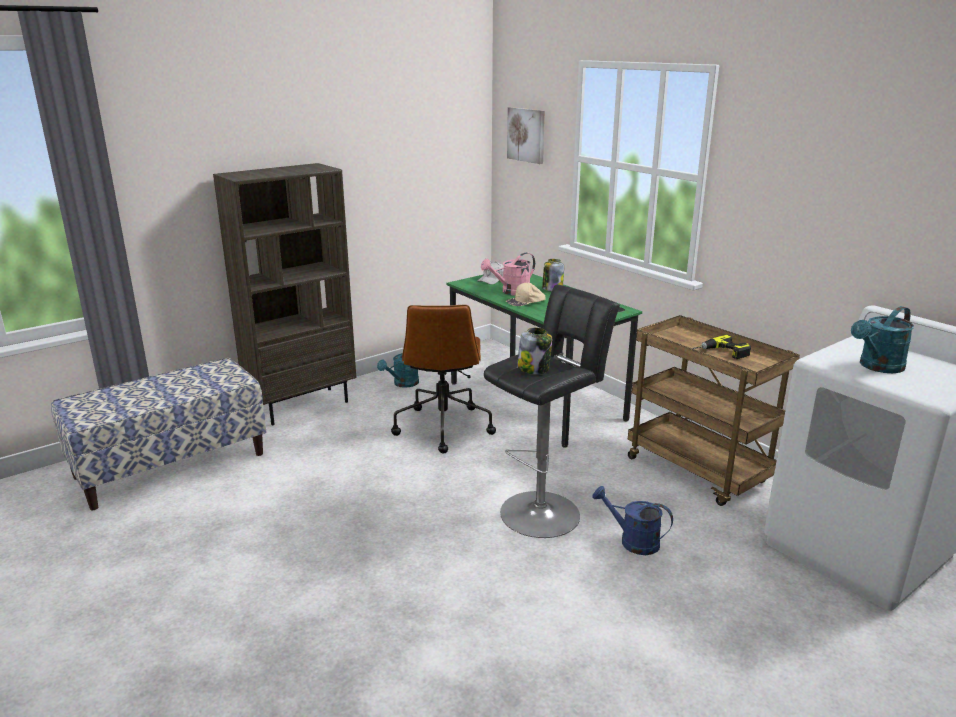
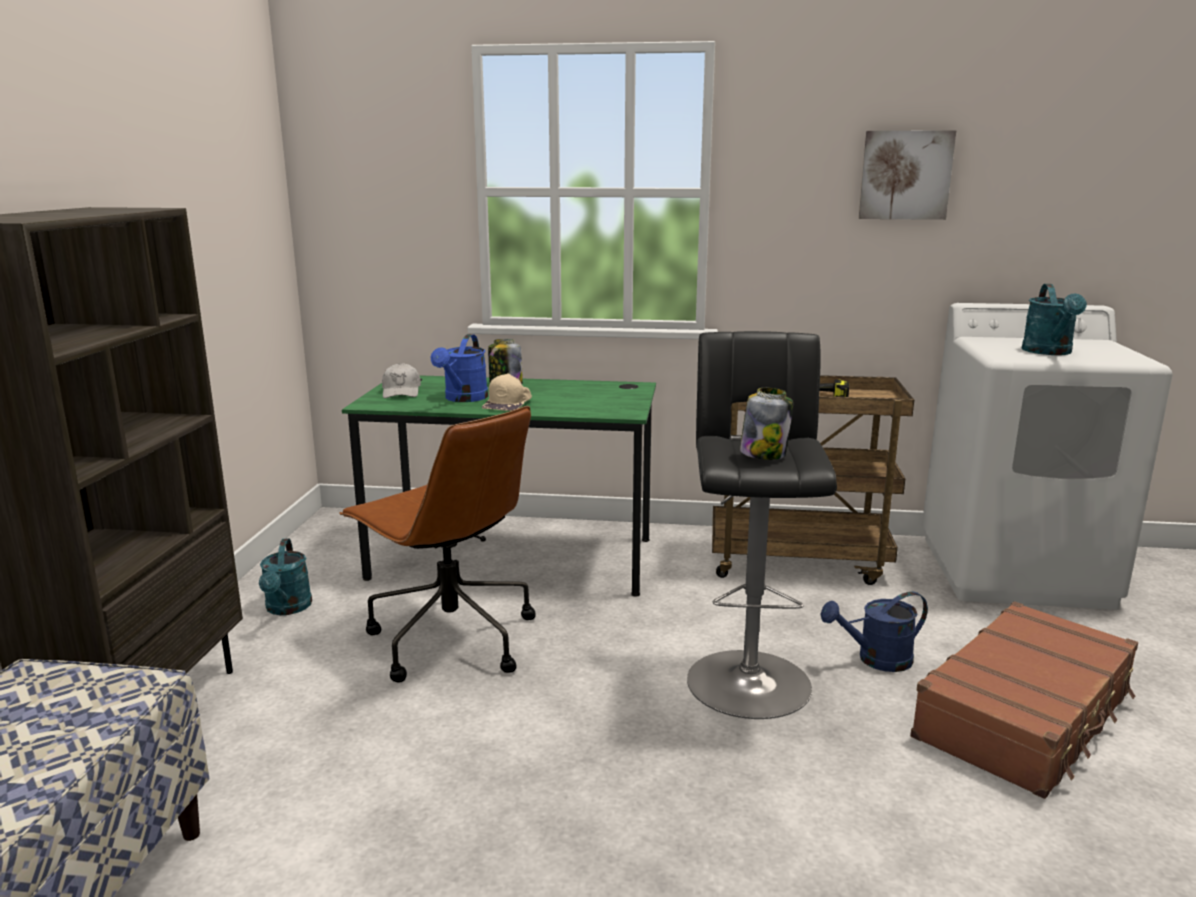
camera: 45 degrees left, 5 degrees down
pink watering can [481,252,535,296] -> blue watering can [431,334,488,402]
picture [507,107,545,164] -> picture moved to [859,130,956,220]
none -> brown suitcase [910,601,1138,799]

